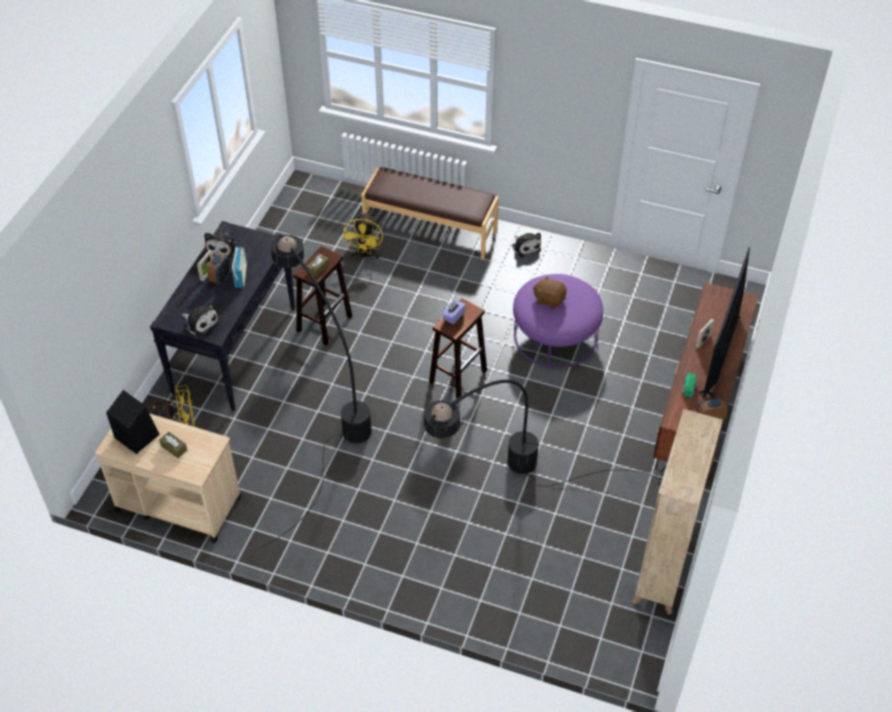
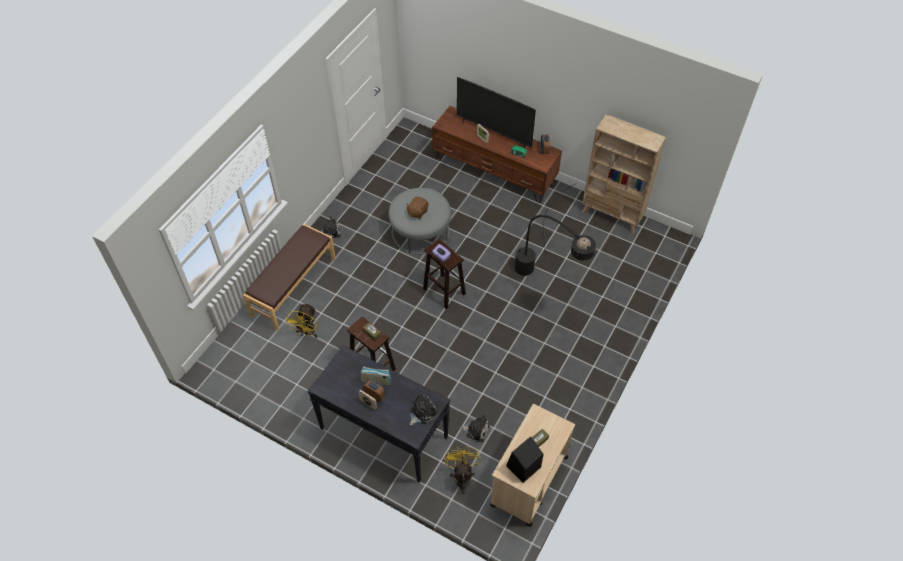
camera: 80 degrees left, 5 degrees up
plush toy [204,232,237,258] -> plush toy moved to [460,415,489,442]
black floor lamp [256,234,372,551] -> none
yellow fan [342,212,383,259] -> yellow fan turned 90 degrees clockwise [285,303,318,338]
purple ottoman [513,274,603,368] -> grey ottoman [389,188,451,254]

